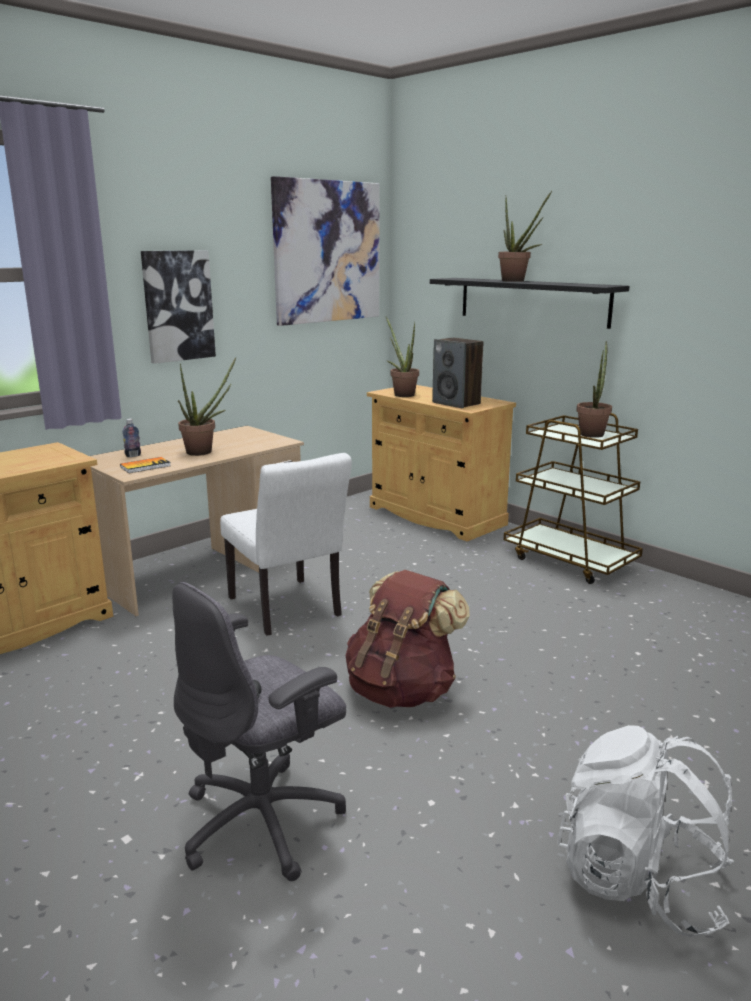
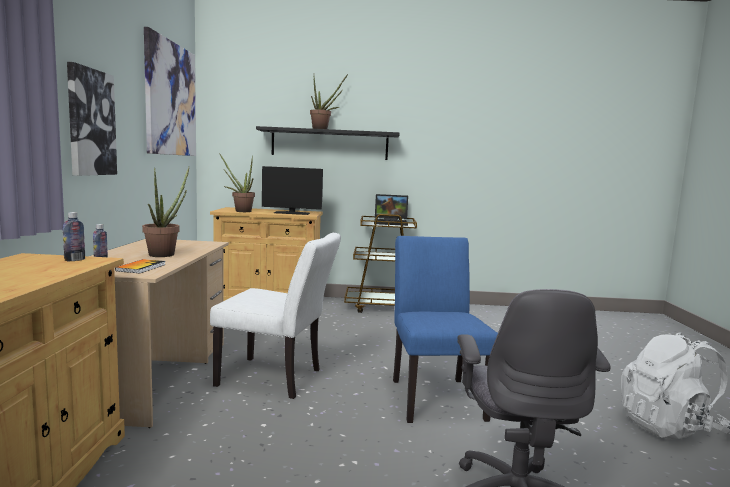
camera: 45 degrees left, 10 degrees down
brown backpack [345,570,470,708] -> blue chair [393,236,498,423]
speaker [432,338,483,408] -> monitor [262,166,323,215]
potted plant [576,341,612,438] -> laptop [374,194,408,226]
none -> bottle [63,212,85,261]

